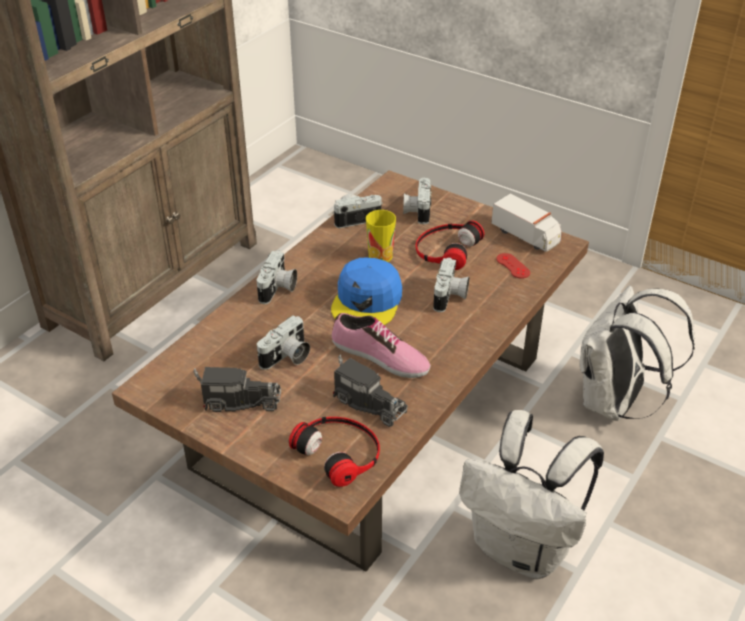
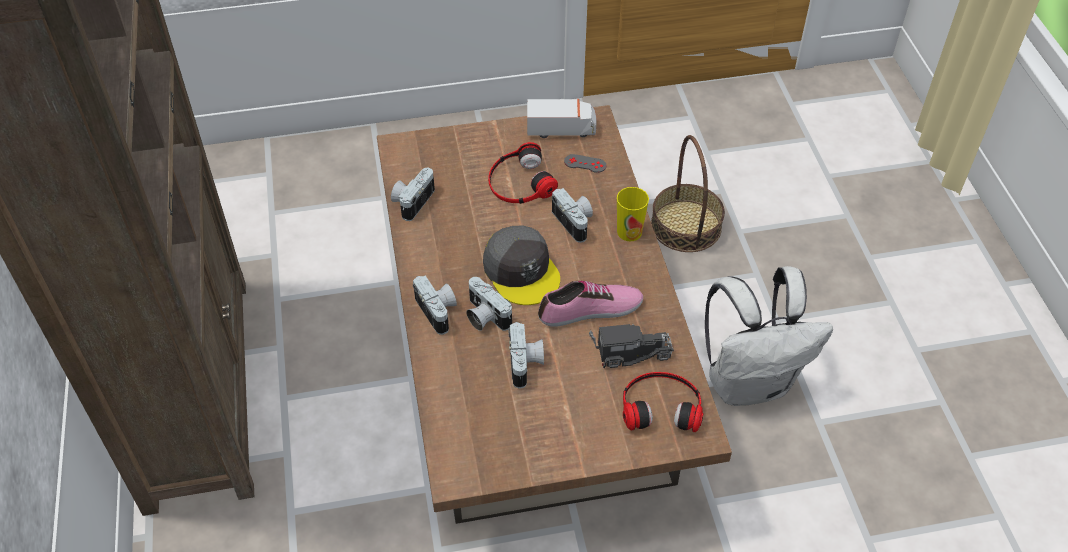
camera: 45 degrees left, 10 degrees up
toy truck [193,367,281,412] -> none
blue cap [331,258,402,325] -> grey cap [483,225,560,305]
cup [366,210,396,262] -> cup moved to [617,187,649,241]
camera [403,178,432,224] -> camera moved to [466,277,512,331]
red game controller [496,253,530,279] -> grey game controller [564,154,607,173]
white backpack [579,286,695,421] -> basket [651,135,725,252]

